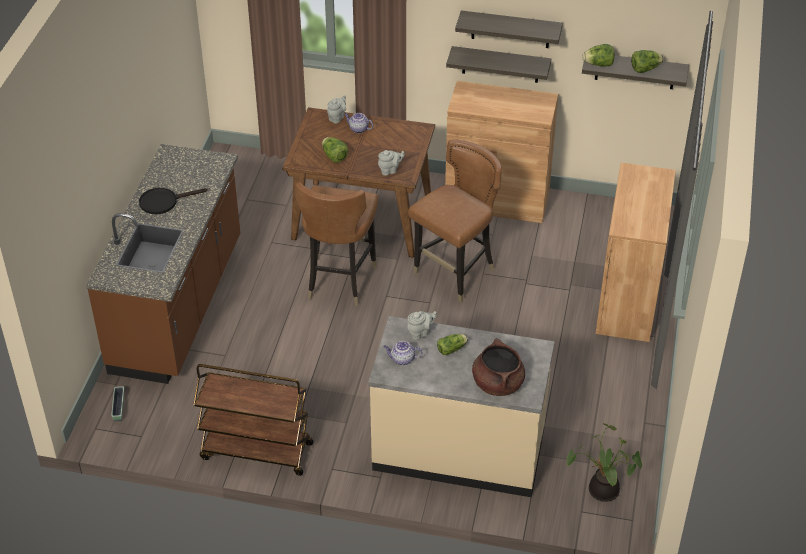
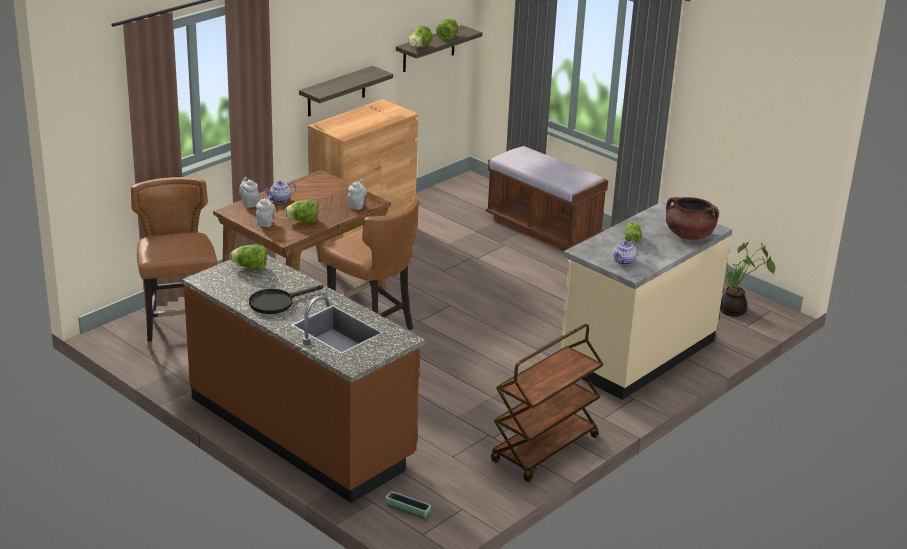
camera: 60 degrees left, 15 degrees down
black frying pan [139,188,207,214] -> black frying pan turned 45 degrees clockwise [249,285,323,314]
grey teapot [407,311,437,340] -> grey teapot moved to [256,195,276,227]
brown chair [408,140,502,303] -> brown chair moved to [131,177,217,351]
shelf [455,10,563,48] -> none
brown cabinet [596,163,676,342] -> brown bench [486,146,608,251]
none -> lettuce [230,244,267,270]

